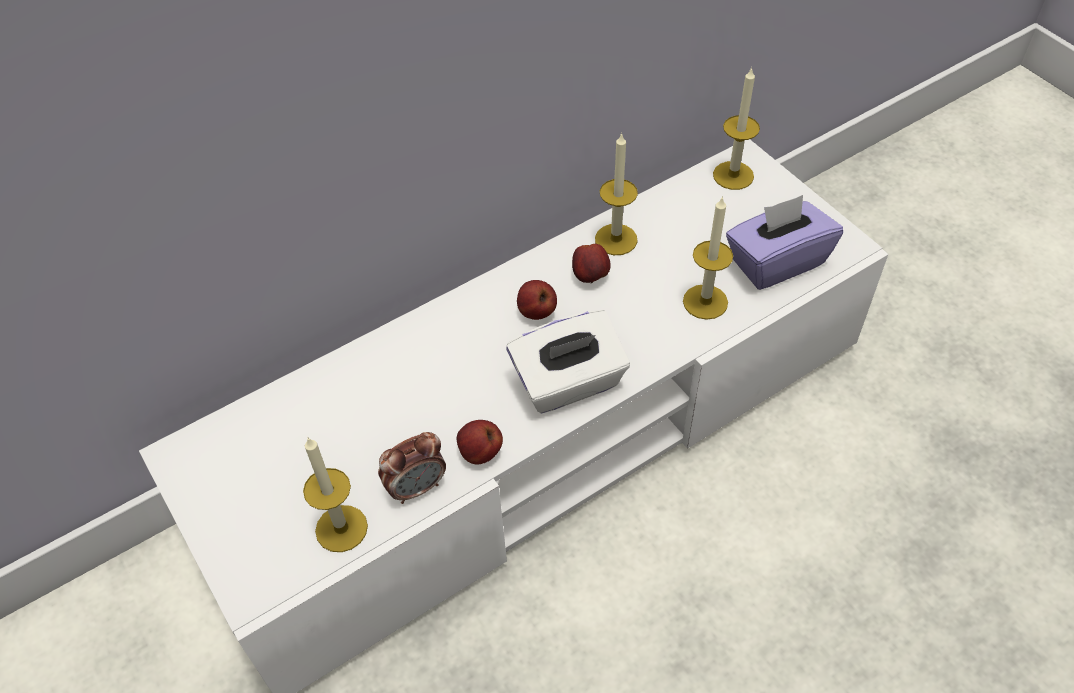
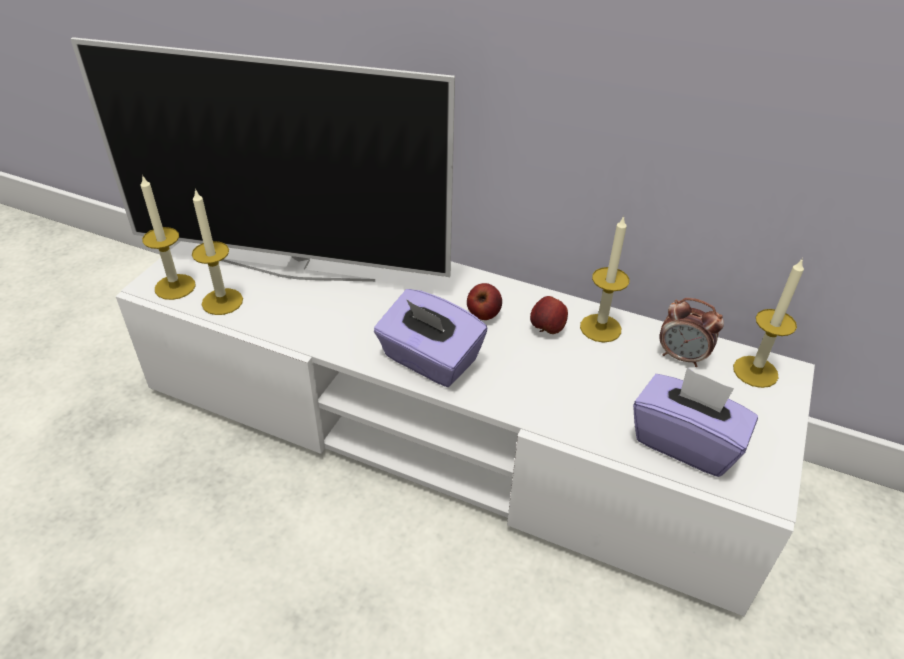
camera: 55 degrees right, 10 degrees down
alarm clock [378,432,446,504] -> alarm clock moved to [659,298,724,367]
apple [457,420,503,464] -> none
white tissue box [506,310,630,413] -> purple tissue box [374,289,487,387]
candle [683,196,733,320] -> candle moved to [140,174,196,300]
none -> television [71,37,455,282]

